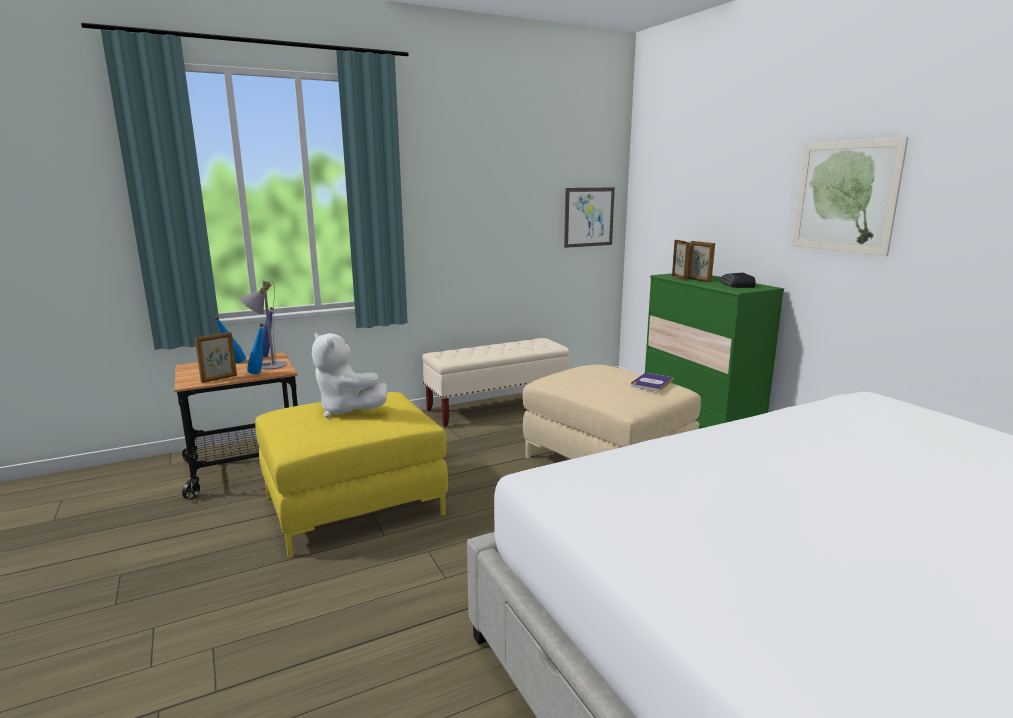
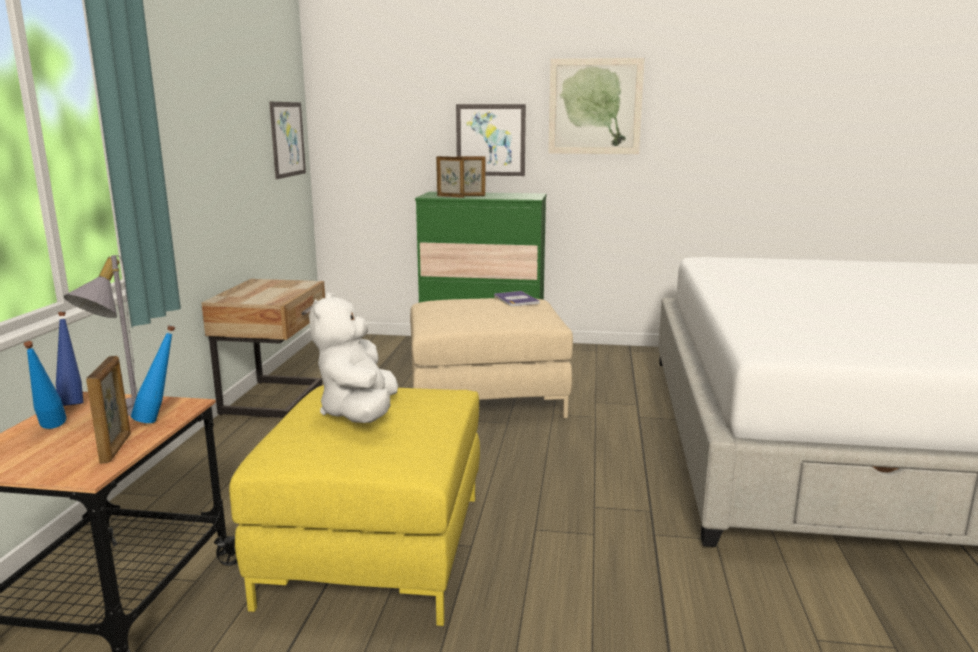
camera: 55 degrees left, 0 degrees up
white plush toy [312,333,387,418] -> white plush toy turned 105 degrees clockwise [309,293,398,423]
beige bench [422,338,569,427] -> beige nightstand [201,279,325,418]
radio [720,273,755,288] -> none
none -> picture [456,104,526,176]

